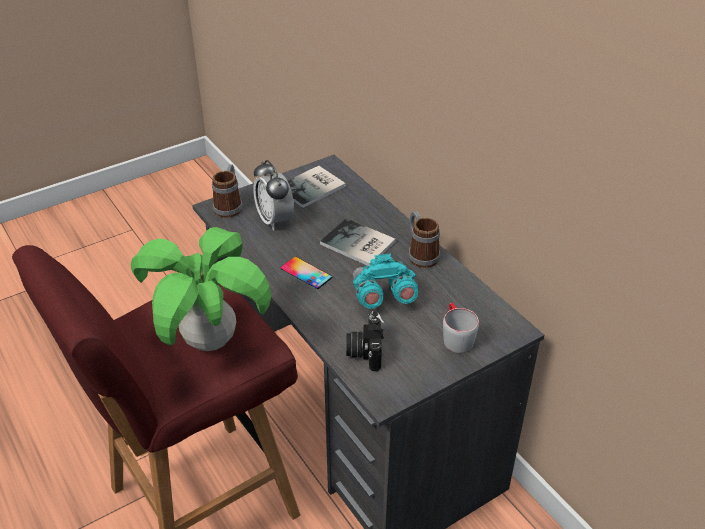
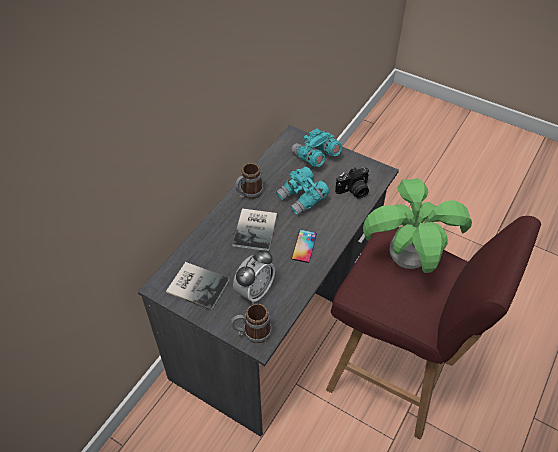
camera: 115 degrees left, 10 degrees up
grey mug [443,303,479,353] -> turquoise binoculars [291,128,342,167]

